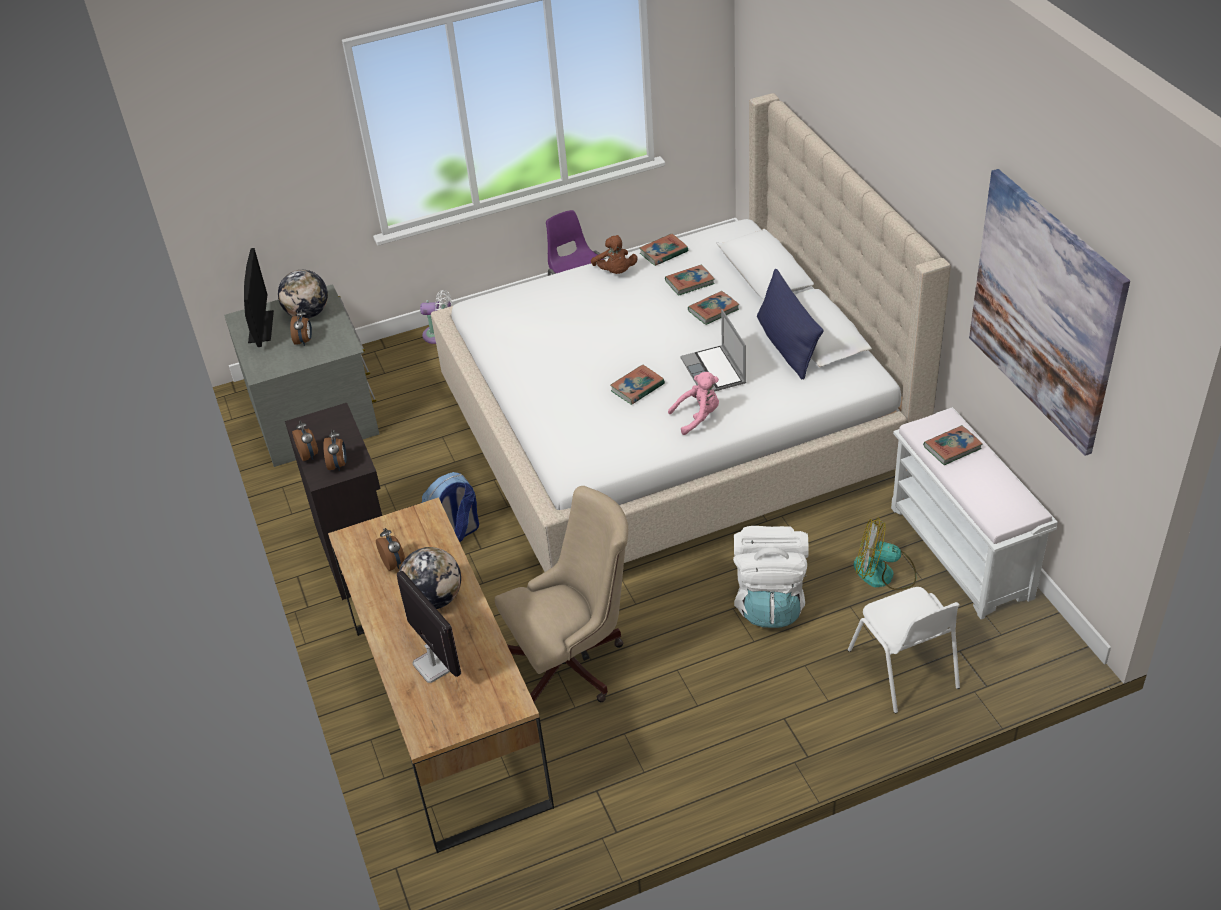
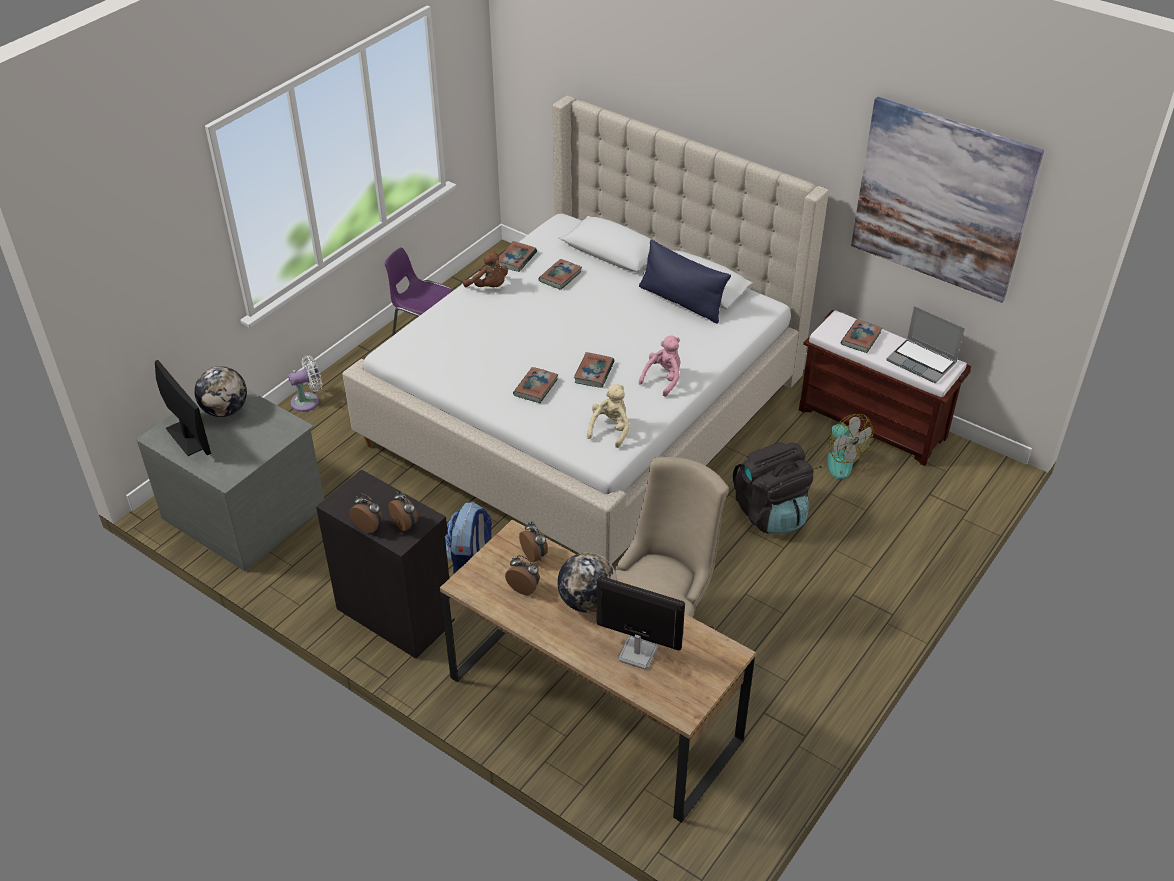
camera: 35 degrees left, 0 degrees up
alarm clock [290,309,312,346] -> alarm clock moved to [519,522,548,562]
laptop [680,309,746,392] -> laptop moved to [886,306,965,383]
book [688,291,740,325] -> book moved to [513,367,558,403]
white backpack [733,526,809,628] -> black backpack [733,442,813,534]
white chair [848,587,960,713] -> none
fan [854,517,916,590] -> fan turned 105 degrees counterclockwise [804,414,873,480]
white bench [891,407,1058,620] -> brown bench [799,310,971,466]
none -> beige plush toy [587,384,630,448]

